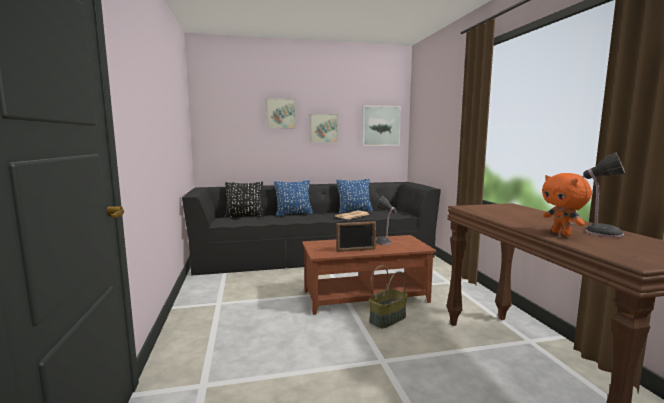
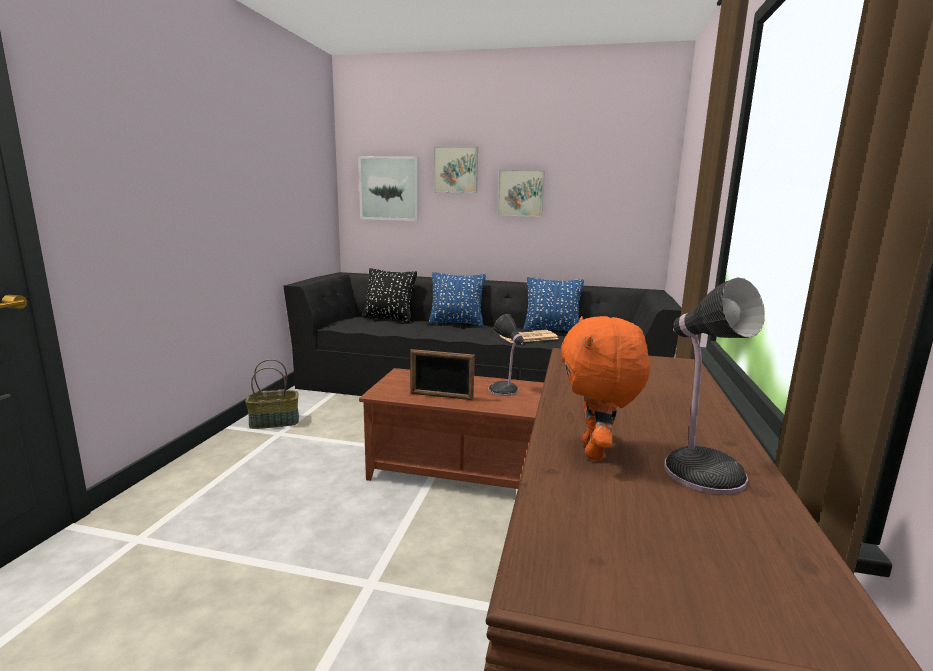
camera: 25 degrees right, 5 degrees up
picture [362,105,401,146] -> picture moved to [358,156,419,221]
basket [369,266,408,328] -> basket moved to [245,359,299,429]

